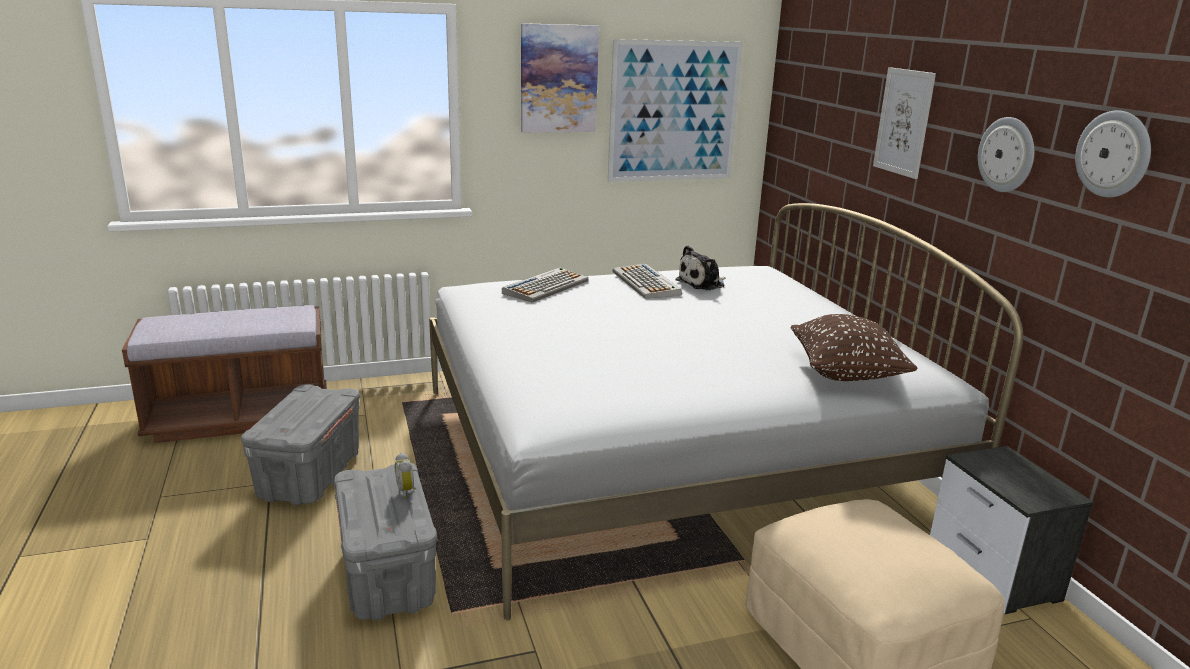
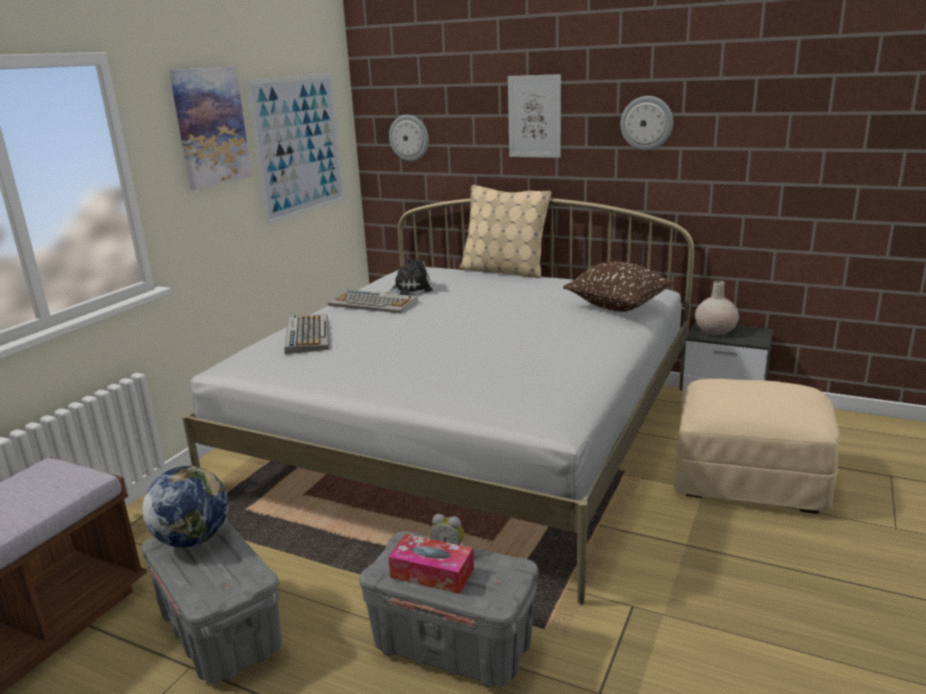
camera: 45 degrees left, 0 degrees up
plush toy [675,245,726,290] -> plush toy turned 120 degrees counterclockwise [385,257,433,295]
wall clock [1075,110,1151,197] -> wall clock moved to [389,115,429,161]
none -> globe [142,466,229,547]
none -> tissue box [388,534,474,594]
none -> beige pillow [460,185,551,278]
none -> beige vase [695,281,739,336]

